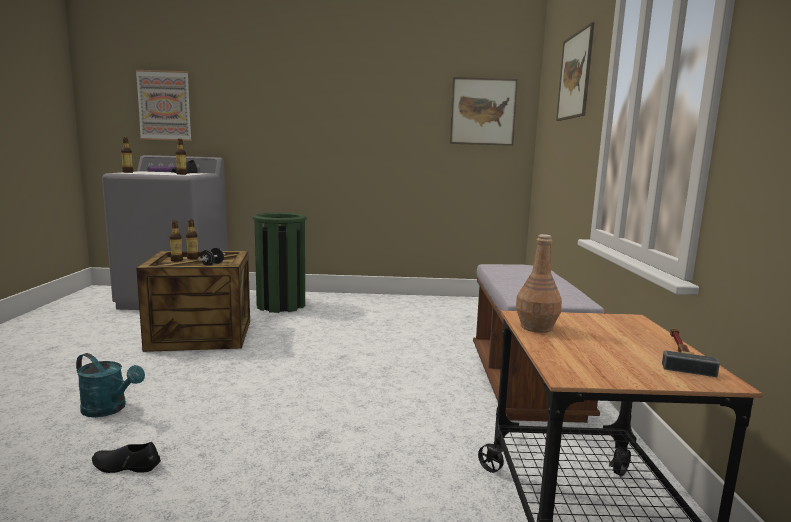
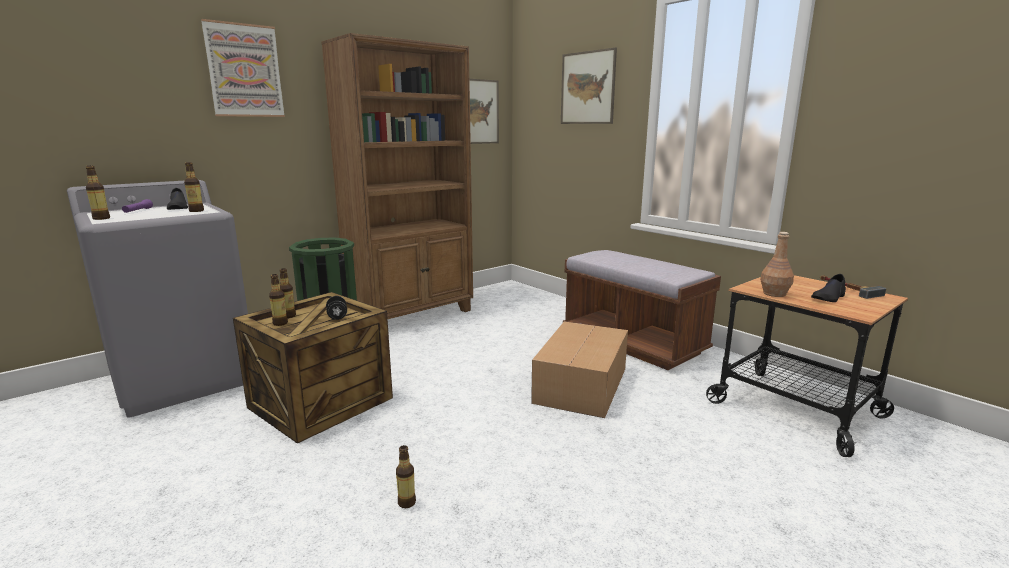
camera: 40 degrees left, 5 degrees up
turquoise watering can [76,353,145,417] -> bottle [396,445,416,508]
black shoe [92,442,161,473] -> black shoe moved to [811,274,846,302]
picture [135,70,192,141] -> picture moved to [201,19,285,117]
none -> brown bookcase [321,33,473,319]
none -> cardboard box [531,321,628,418]

